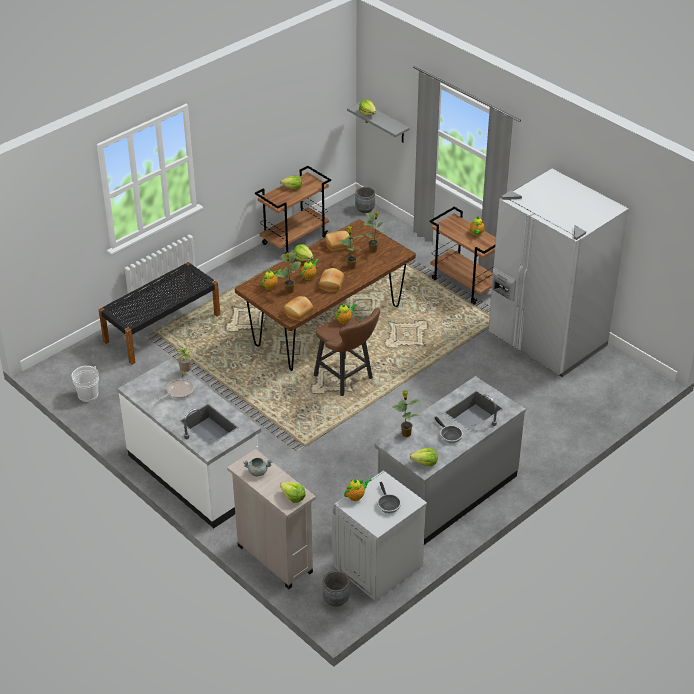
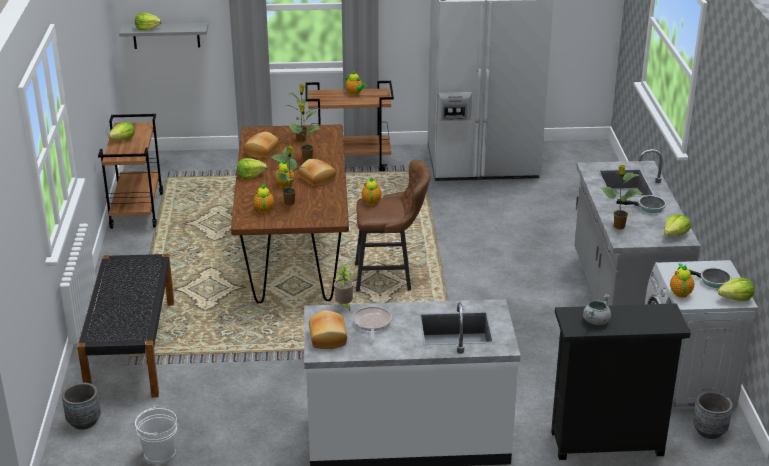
camera: 50 degrees left, 10 degrees down
beige cabinet [227,449,316,589] -> black cabinet [551,303,691,460]
lettuce [280,482,306,503] -> lettuce moved to [717,278,754,301]
bread [283,296,313,321] -> bread moved to [309,310,347,349]
grey planter [355,187,375,213] -> grey planter moved to [62,383,101,430]

